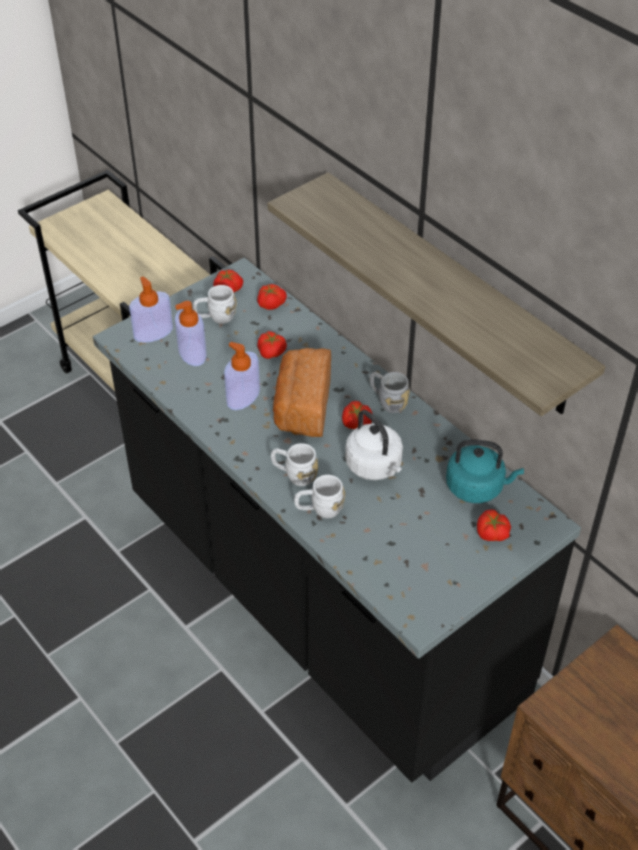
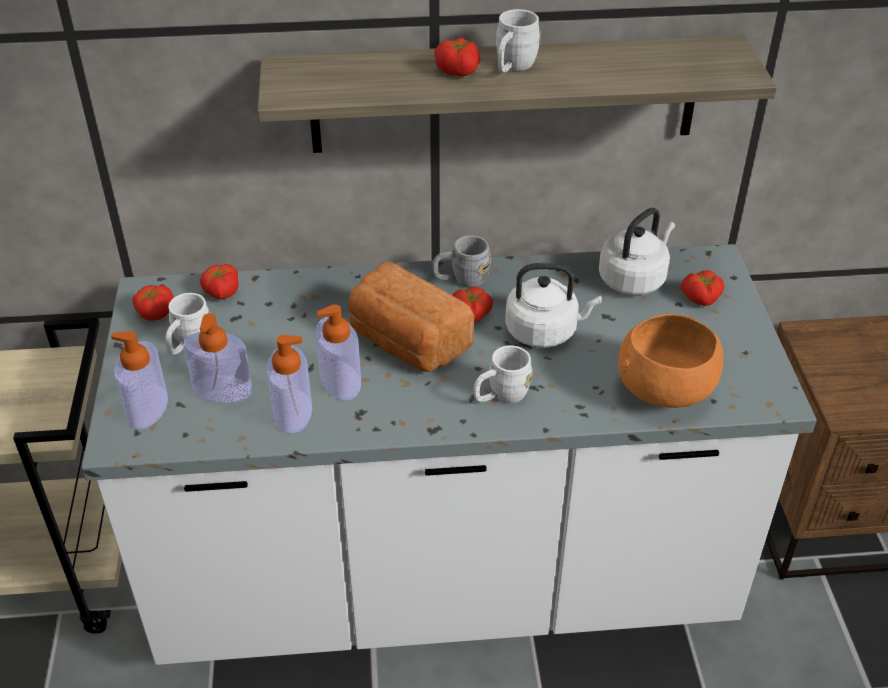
camera: 55 degrees left, 5 degrees down
black counter [93,258,581,782] -> white counter [81,244,817,665]
tomato [257,331,287,359] -> tomato moved to [434,38,480,76]
white mug [294,475,345,518] -> white mug moved to [496,9,541,72]
turquoise kettle [446,439,524,503] -> white kettle [599,208,675,295]
none -> soap dispenser [267,335,312,434]
none -> orange bowl [618,314,723,408]

